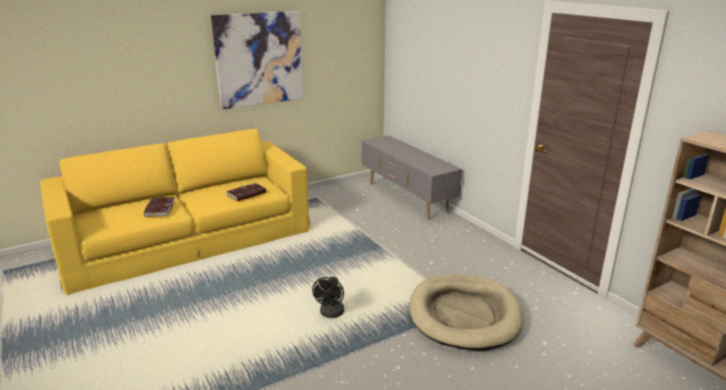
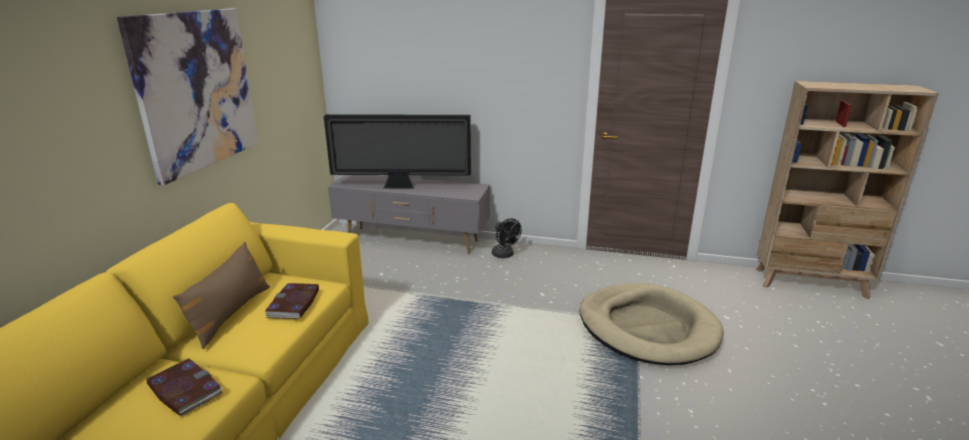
camera: 45 degrees left, 0 degrees up
black fan [312,276,344,318] -> black fan moved to [492,219,522,258]
none -> brown pillow [173,242,270,349]
none -> television [324,114,471,189]

